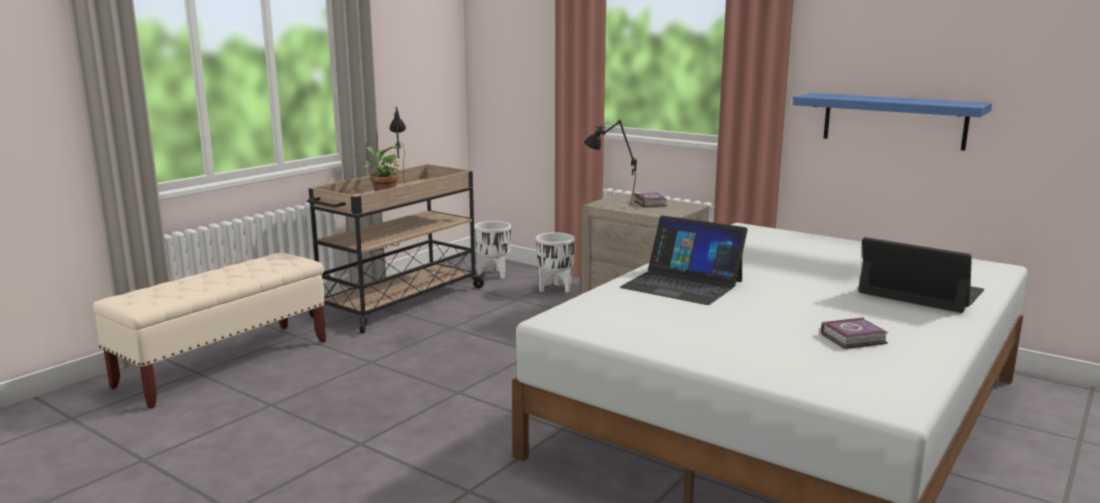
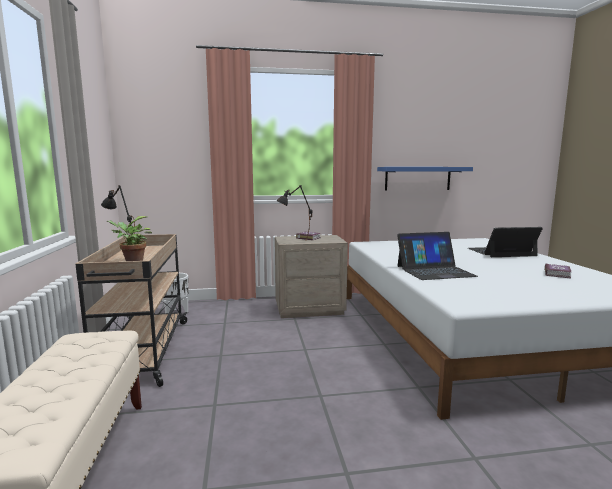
camera: 45 degrees left, 5 degrees down
white planter [536,232,575,293] -> none

